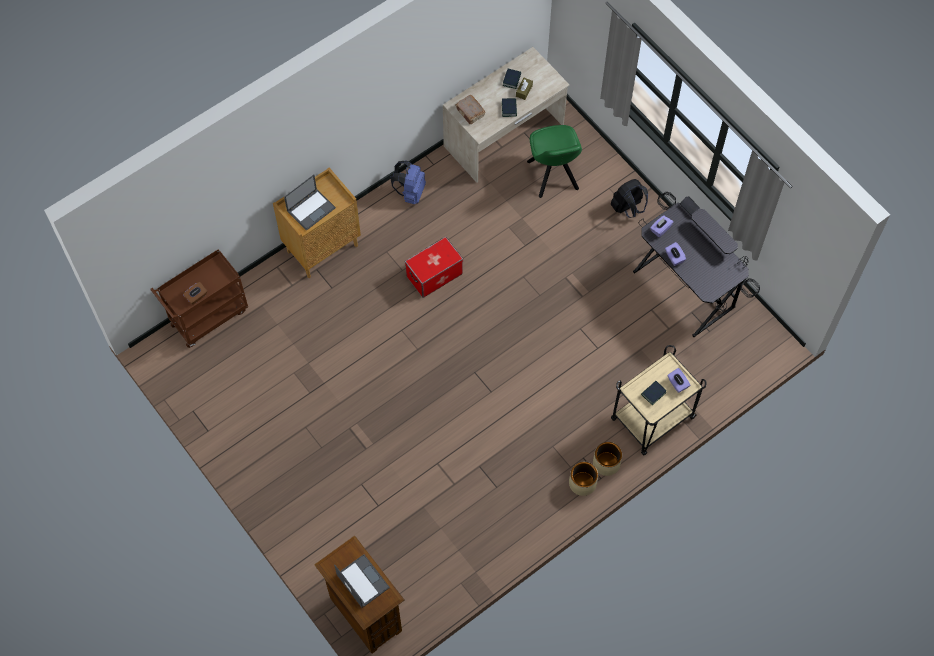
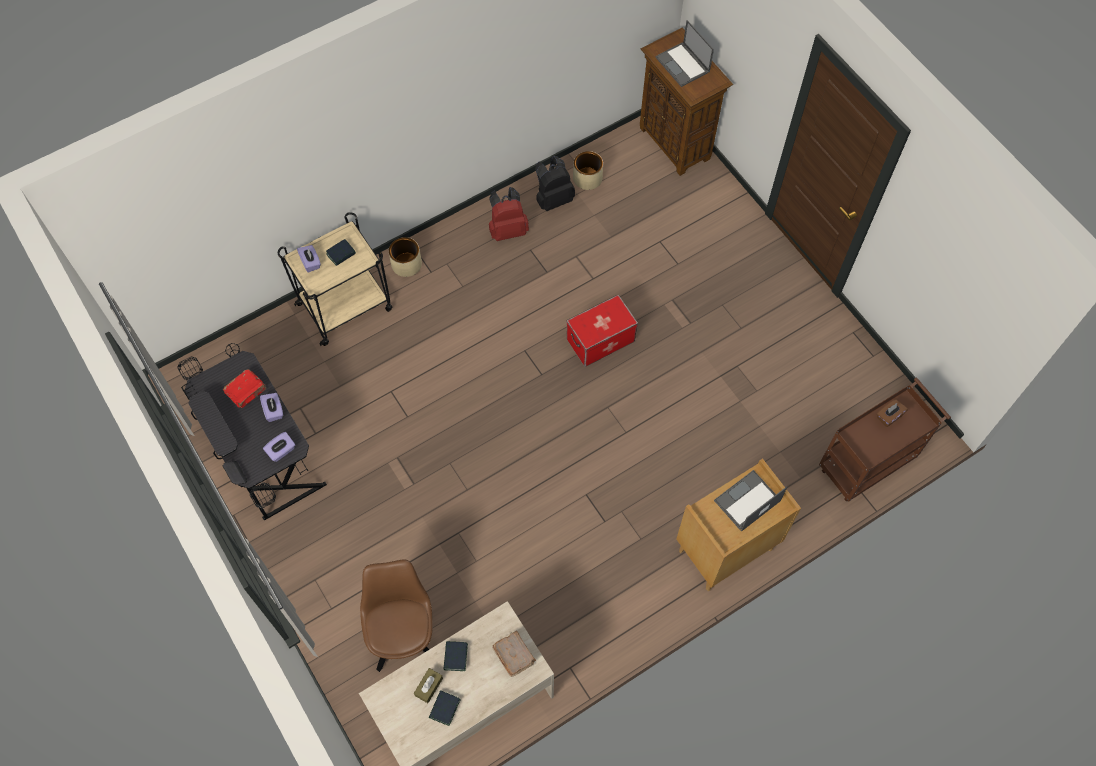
camera: 175 degrees left, 0 degrees up
blue backpack [391,160,426,204] -> none
storage box [405,237,463,298] -> storage box moved to [567,295,638,367]
green chair [527,125,582,198] -> brown chair [360,559,432,672]
beige planter [569,462,598,496] -> beige planter moved to [573,151,603,190]
black backpack [611,179,648,218] -> black backpack moved to [535,156,575,211]
none -> red book [223,369,266,408]
none -> red backpack [489,187,529,241]

